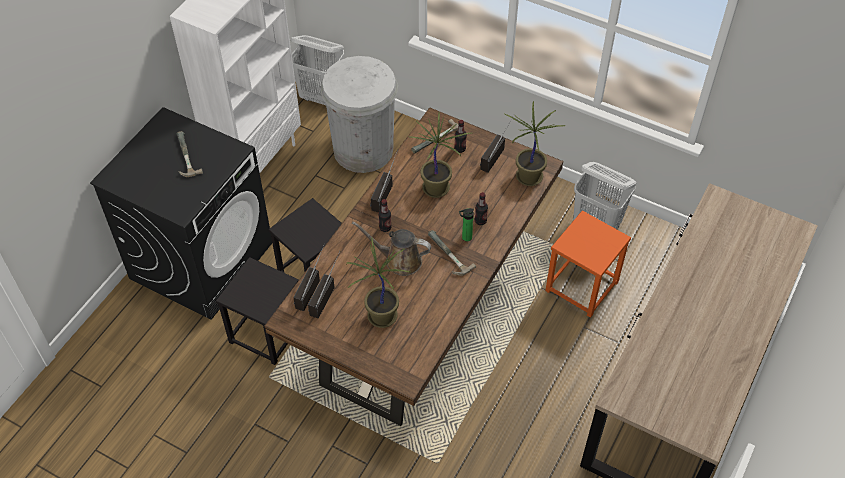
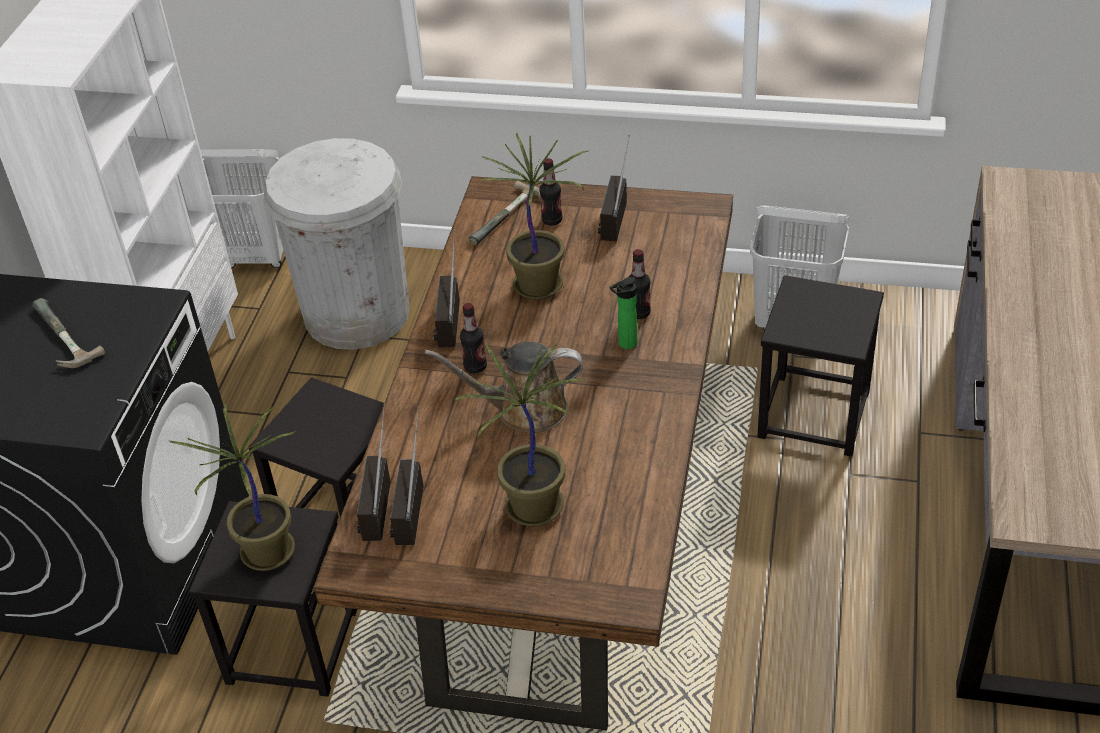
camera: 15 degrees left, 10 degrees down
hammer [428,230,476,276] -> none
potted plant [505,101,566,186] -> potted plant moved to [169,401,296,571]
orange stool [545,210,631,318] -> black stool [757,275,884,457]

